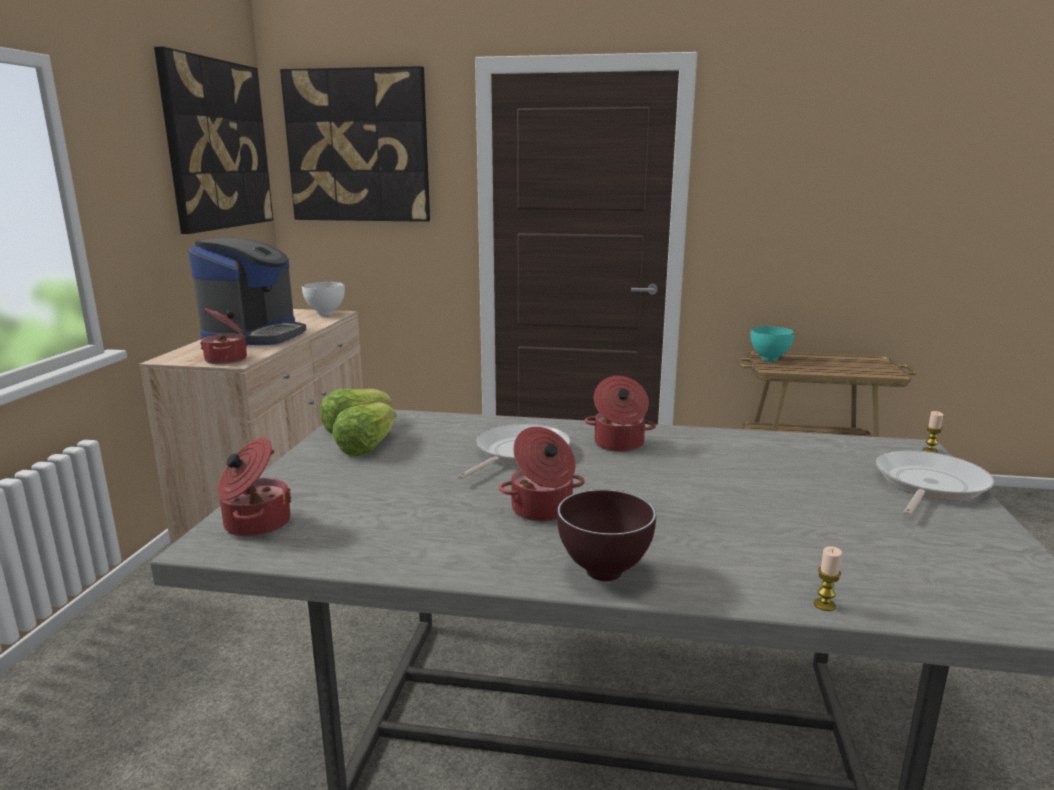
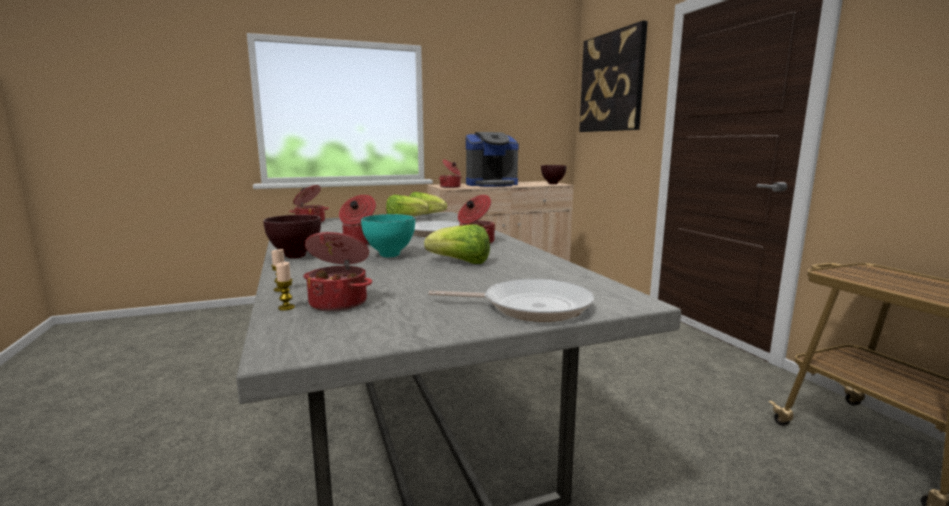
camera: 60 degrees right, 5 degrees down
picture [154,46,273,234] -> none
white bowl [302,282,345,316] -> brown bowl [541,165,567,184]
turquoise bowl [751,326,795,362] -> turquoise bowl moved to [361,214,415,257]
candle [923,411,943,453] -> candle moved to [275,262,295,311]
none -> cooking pot [303,232,372,312]
none -> lettuce [424,224,490,264]

